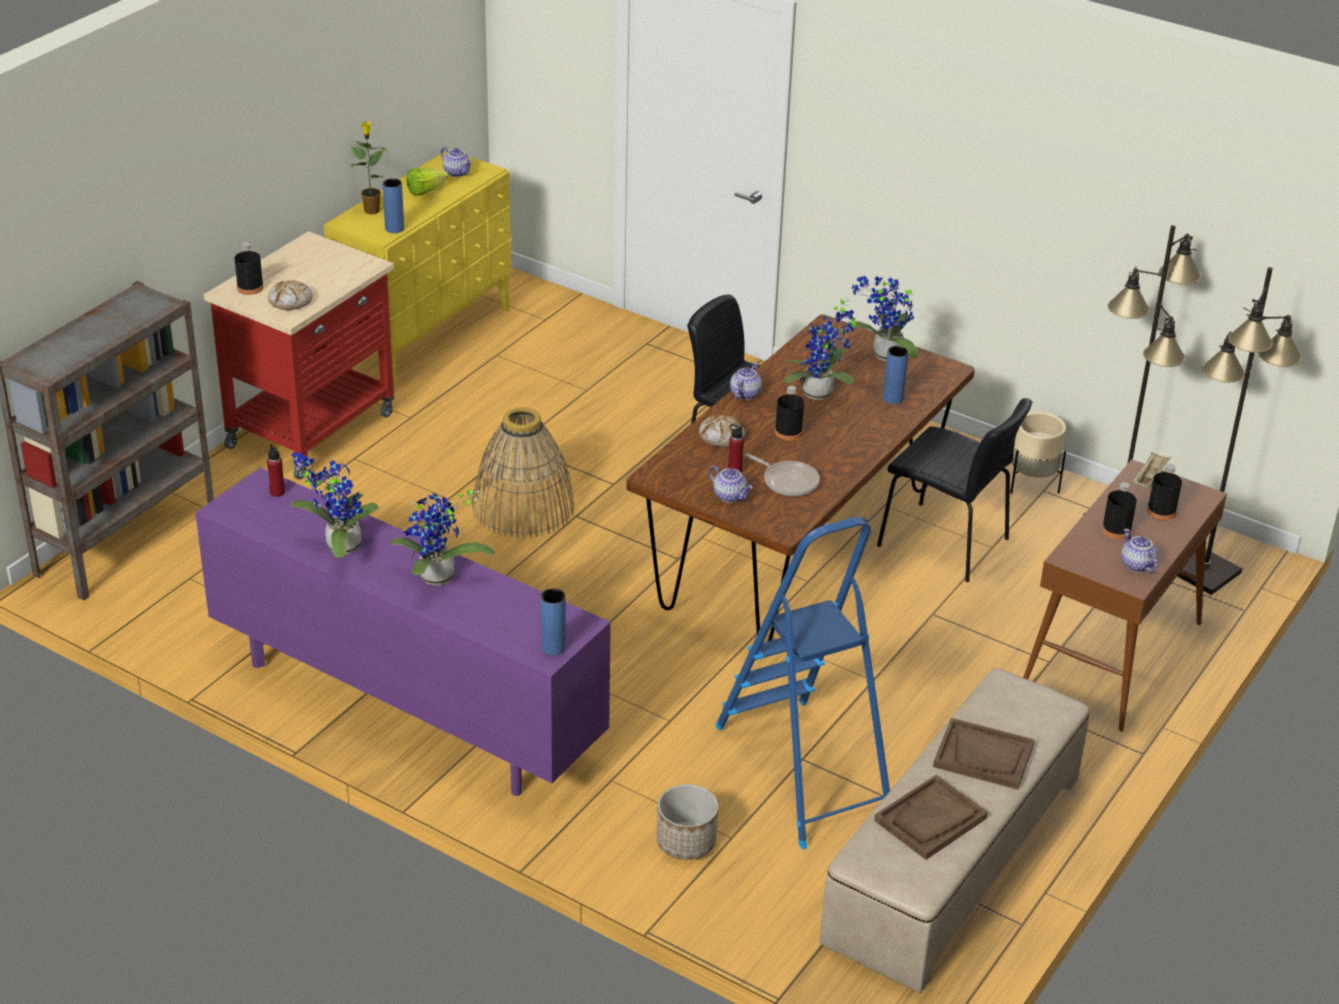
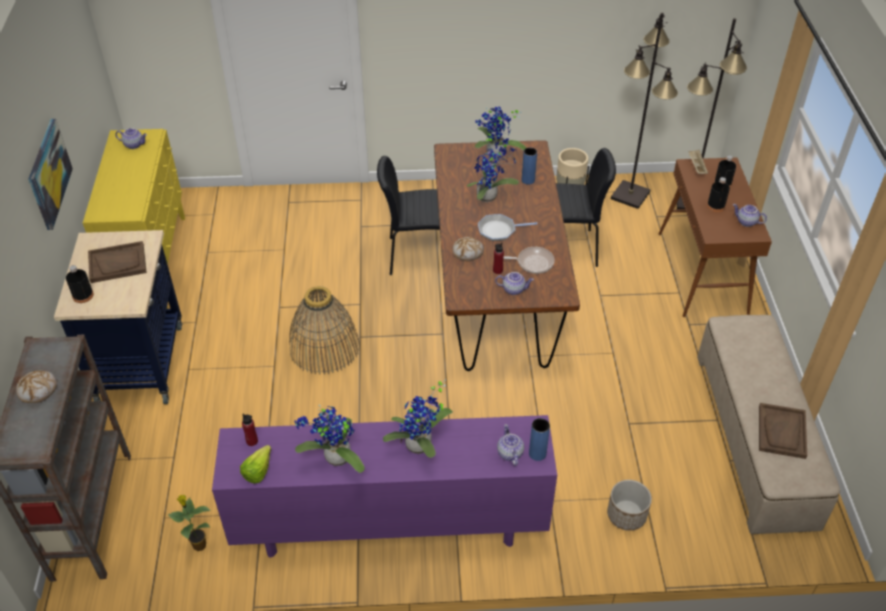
camera: 35 degrees left, 10 degrees up
red cart [204,231,394,480] -> blue cart [54,230,182,404]
bread [268,280,312,310] -> bread moved to [16,371,57,403]
potted plant [350,122,388,215] -> potted plant moved to [168,495,211,551]
blue vase [383,178,404,233] -> none
lettuce [407,168,448,196] -> lettuce moved to [240,445,271,484]
blue step ladder [716,517,890,849] -> none
teapot [730,362,762,400] -> teapot moved to [497,424,524,466]
black bottle [775,386,804,441] -> frying pan [478,214,537,241]
brown tray [933,718,1035,790] -> brown tray moved to [88,241,147,283]
none -> picture [28,119,73,230]

